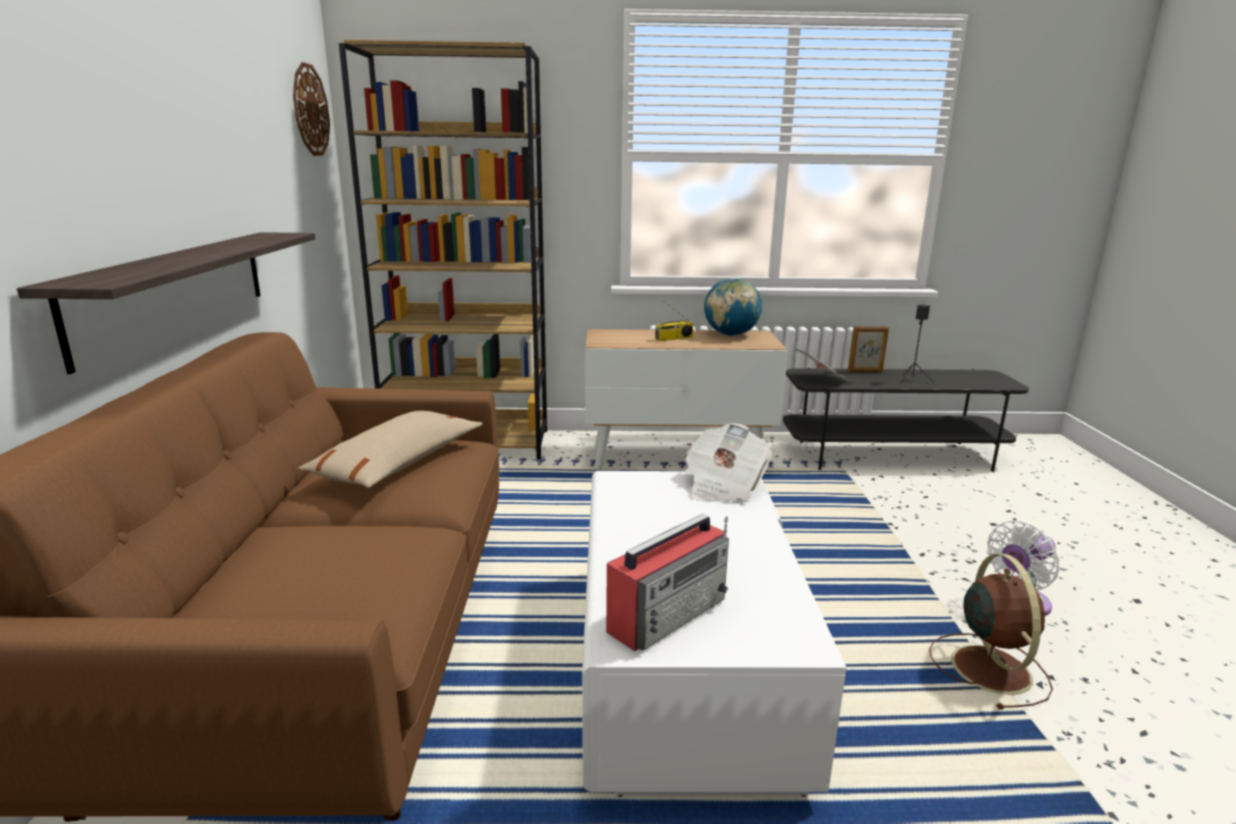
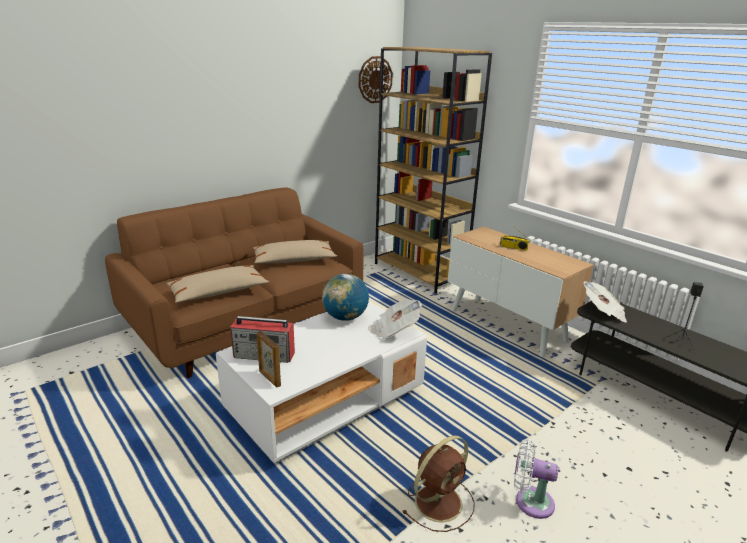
camera: 50 degrees right, 5 degrees up
shelf [17,232,316,374] -> none
globe [704,278,762,336] -> globe moved to [322,274,369,321]
picture frame [848,326,889,372] -> picture frame moved to [257,331,281,387]
none -> beige pillow [166,265,269,303]

